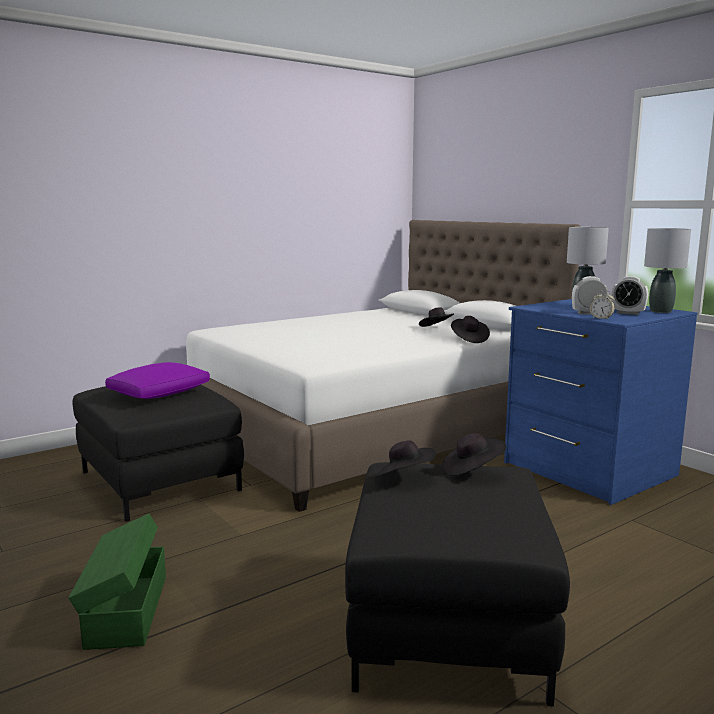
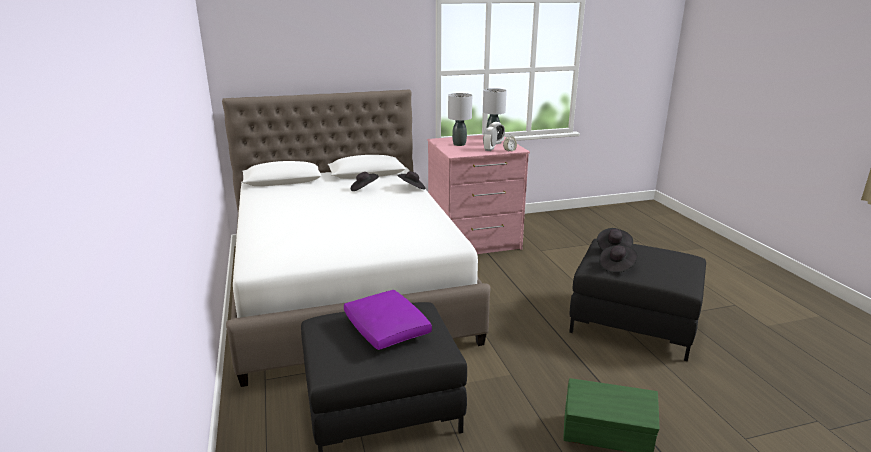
camera: 70 degrees left, 10 degrees up
blue dresser [504,299,698,505] -> pink dresser [427,135,530,254]

